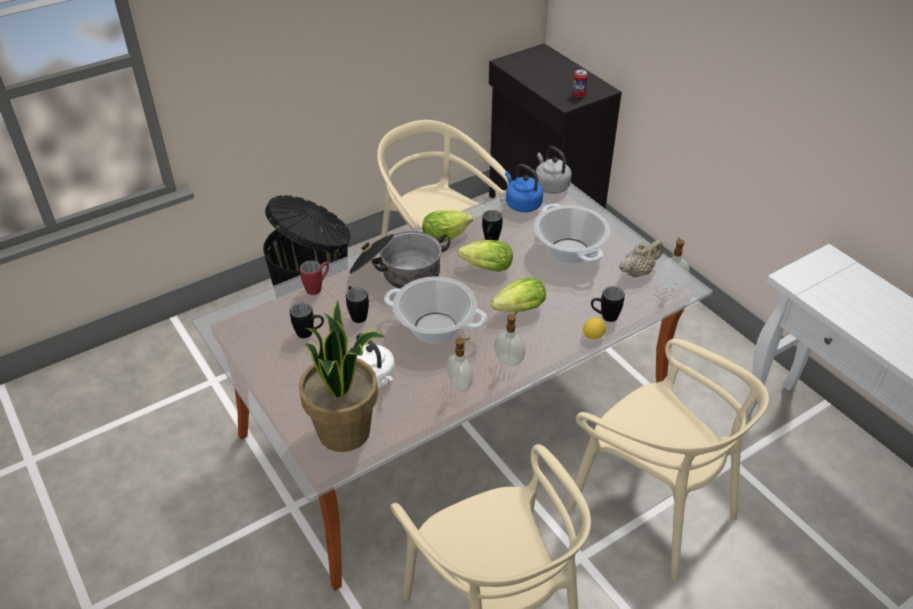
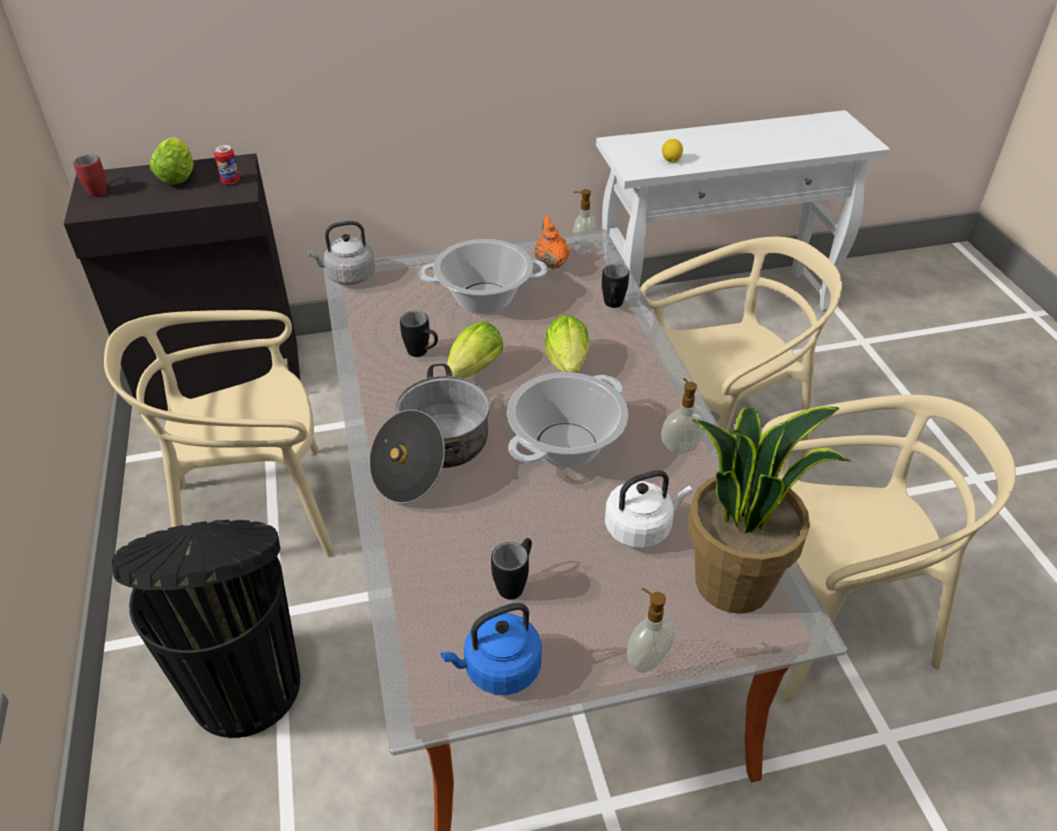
camera: 70 degrees left, 0 degrees up
red mug [300,261,329,295] -> red mug moved to [73,155,107,197]
black mug [346,286,369,323] -> none
lettuce [422,210,473,243] -> lettuce moved to [150,137,193,185]
soap dispenser [494,312,525,366] -> soap dispenser moved to [627,588,675,673]
blue kettle [505,164,543,212] -> blue kettle moved to [441,603,542,695]
lemon [583,317,606,339] -> lemon moved to [662,139,683,162]
beige teapot [619,240,663,278] -> orange teapot [534,216,570,269]

